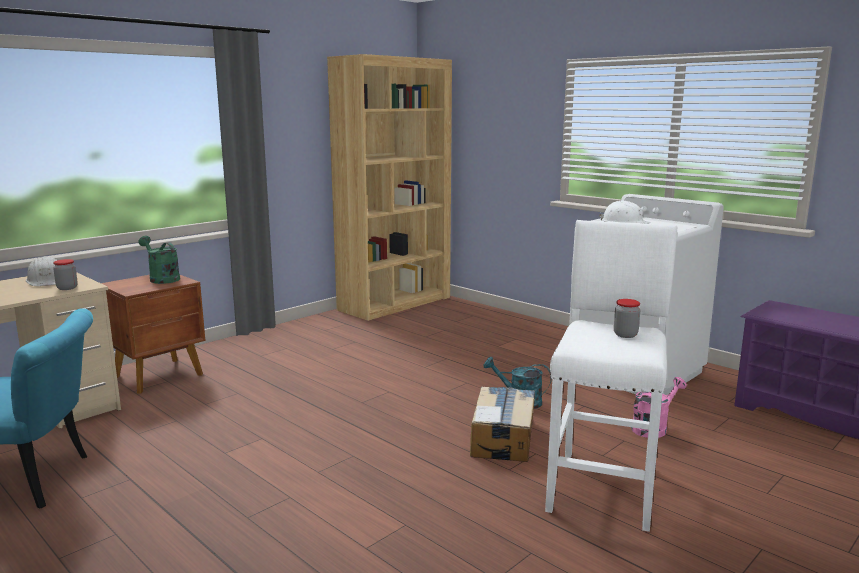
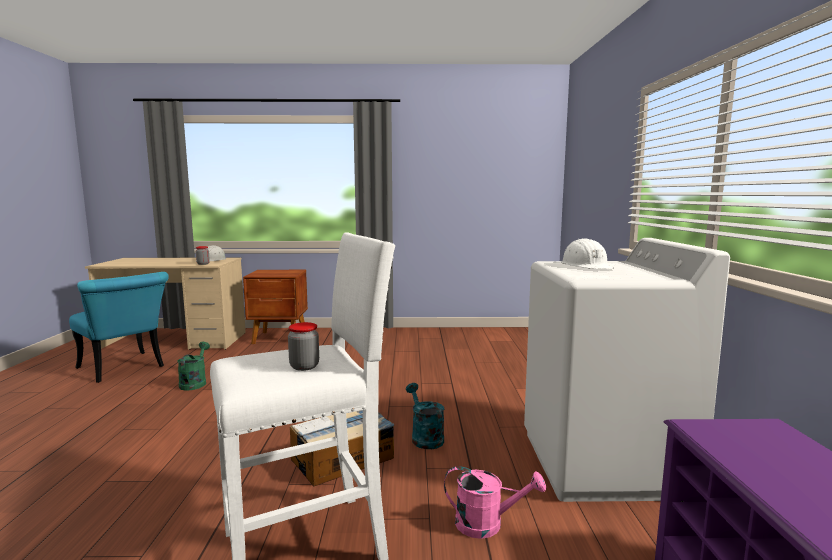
camera: 45 degrees right, 5 degrees down
green watering can [138,236,180,284] -> green watering can moved to [177,342,210,391]
brown bookcase [327,54,452,321] -> none

